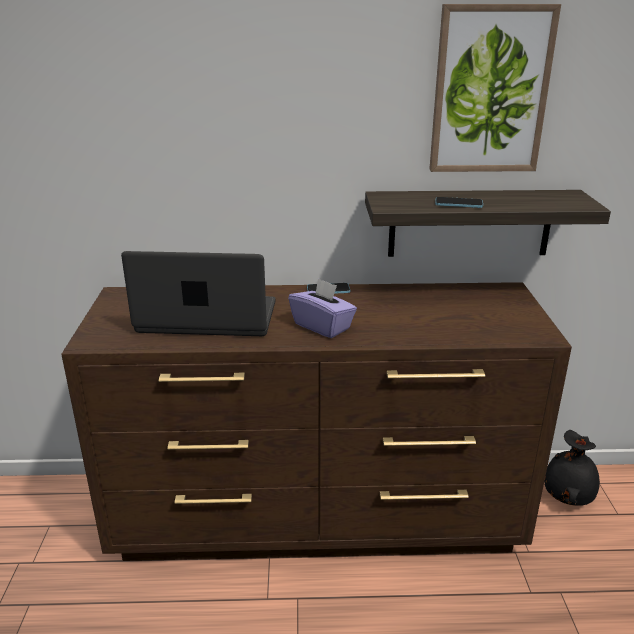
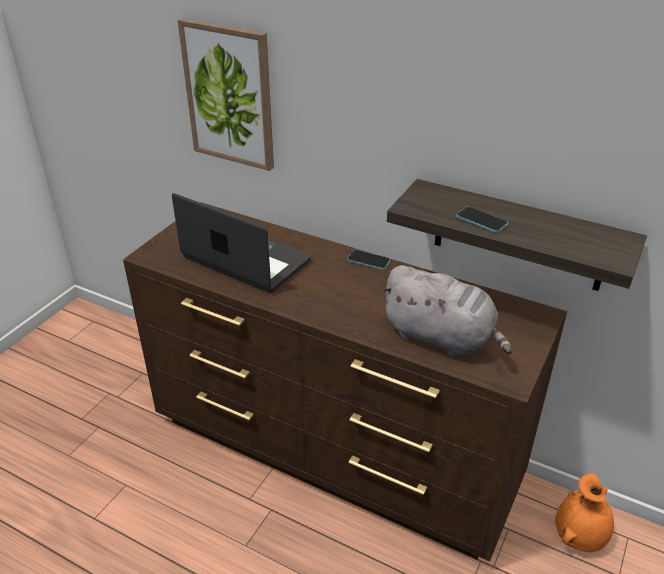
camera: 30 degrees right, 10 degrees up
purple tissue box [288,278,357,338] -> none
picture [429,4,561,172] -> picture moved to [178,18,274,171]
black vase [544,430,600,506] -> orange vase [555,473,614,552]
none -> grey plush toy [381,265,512,357]

